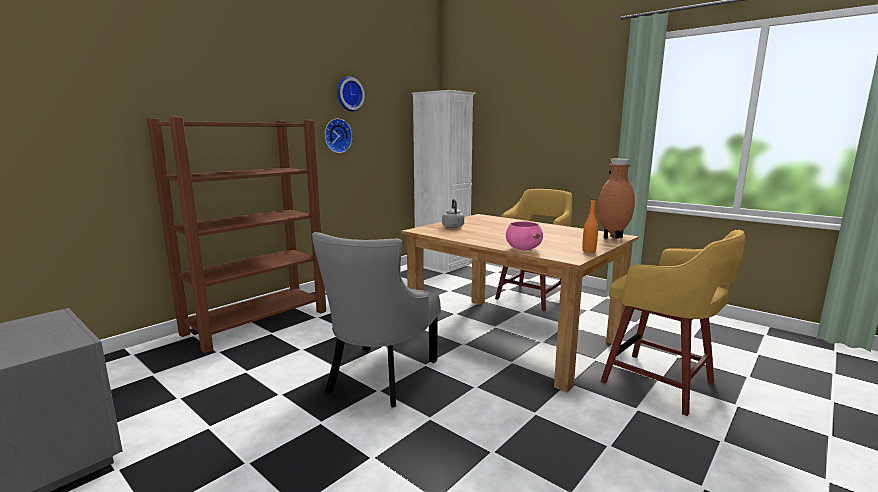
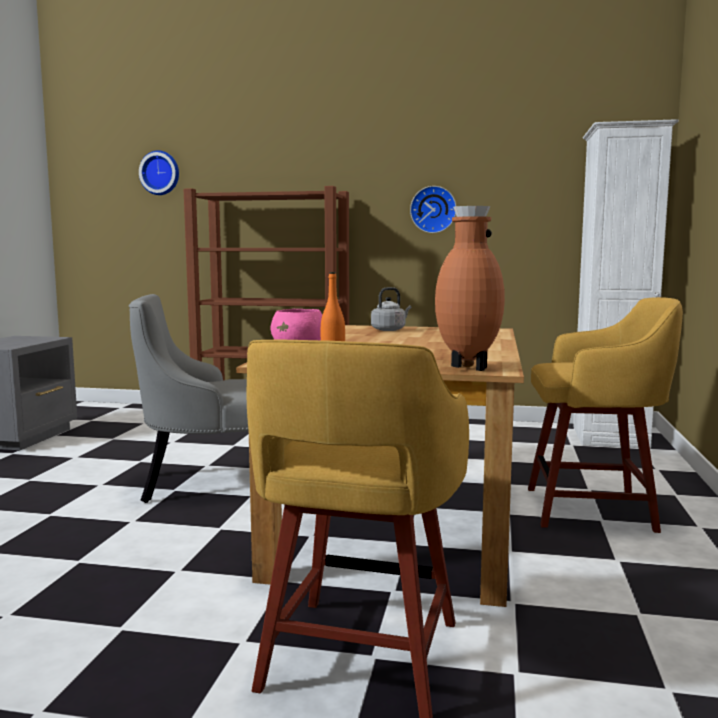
camera: 60 degrees right, 5 degrees down
wall clock [337,76,365,112] -> wall clock moved to [139,150,179,195]

